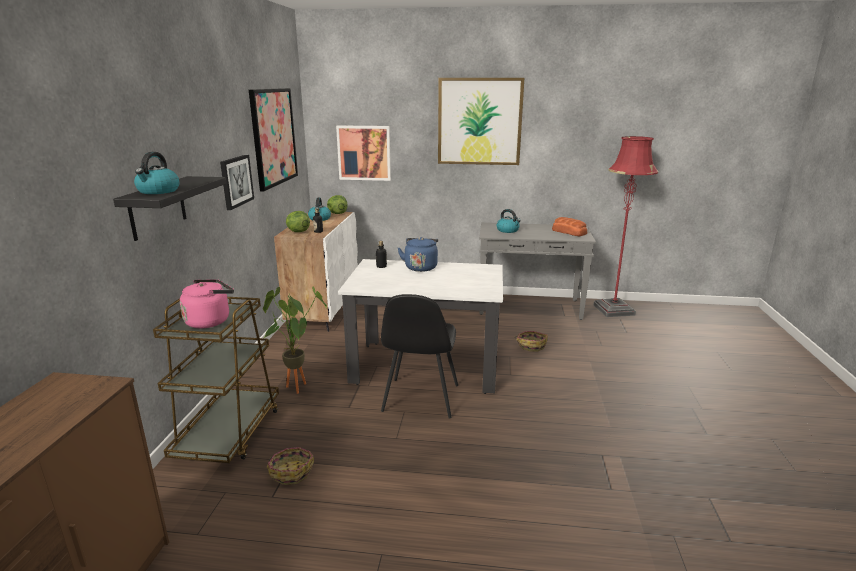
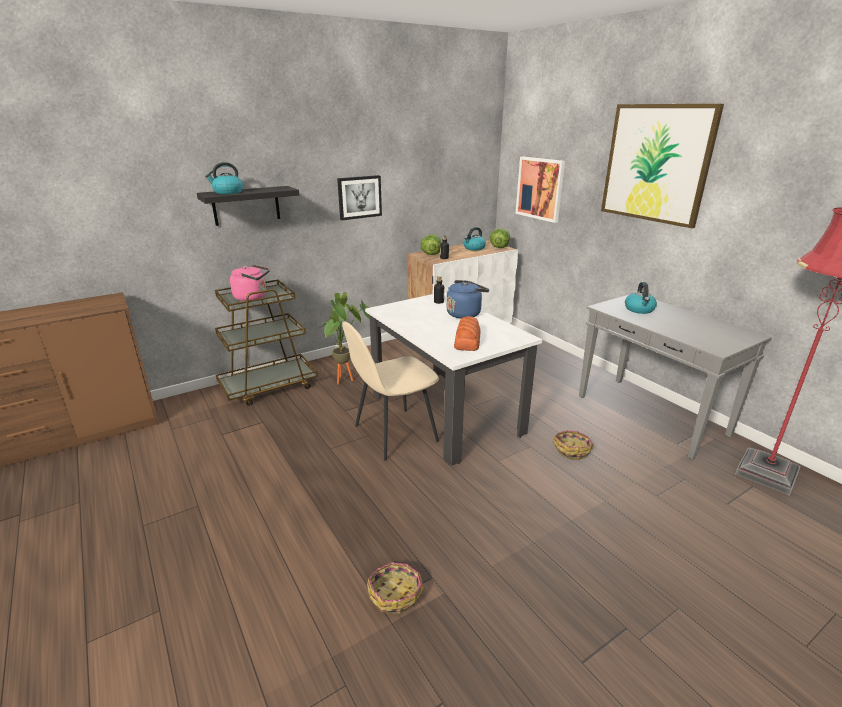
camera: 50 degrees right, 5 degrees up
picture [249,88,298,191] -> none
basket [267,447,314,485] -> basket moved to [367,562,424,614]
black chair [381,294,458,419] -> beige chair [342,322,439,461]
bread [552,217,587,236] -> bread moved to [454,316,481,351]

